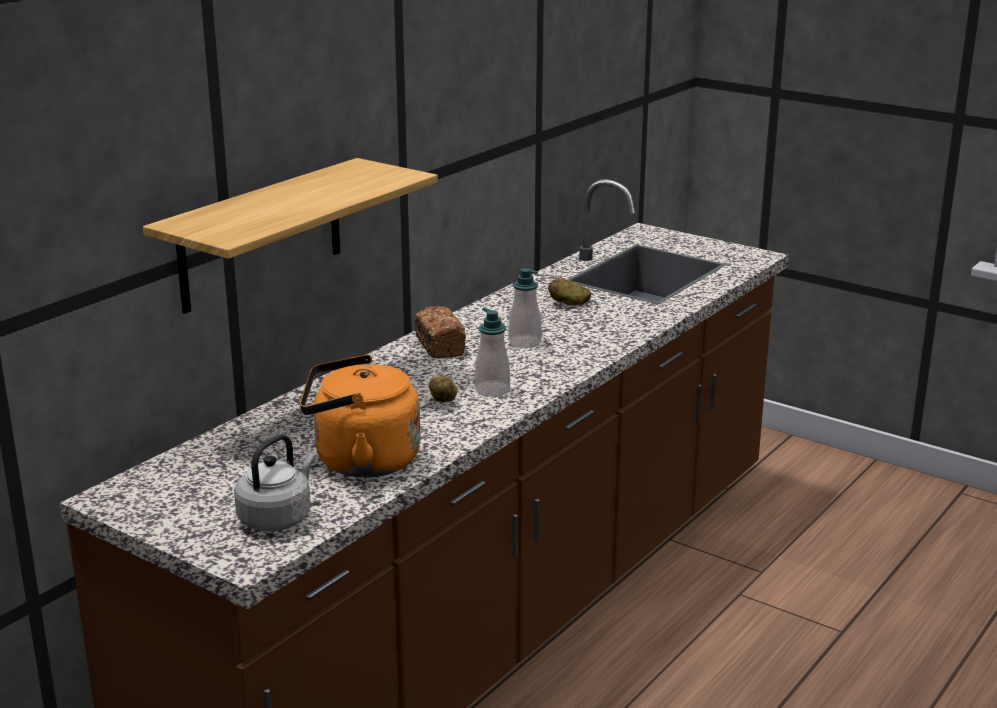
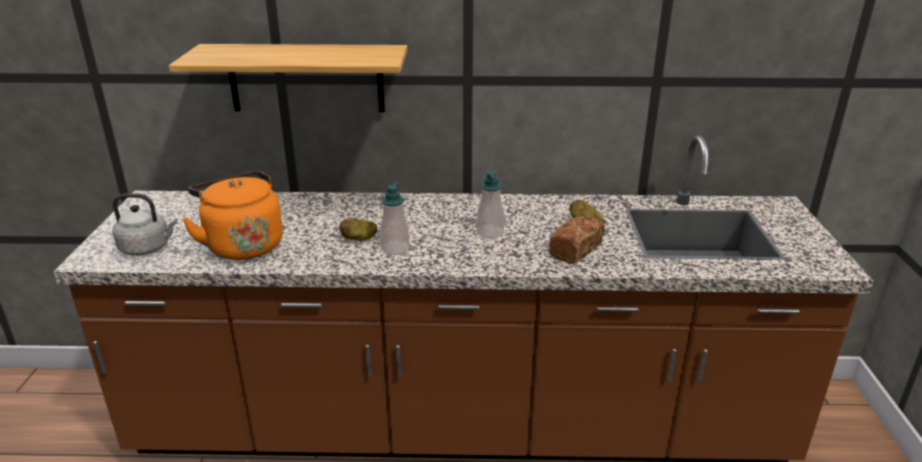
camera: 55 degrees right, 5 degrees up
bread [414,306,466,358] -> bread moved to [549,215,605,264]

